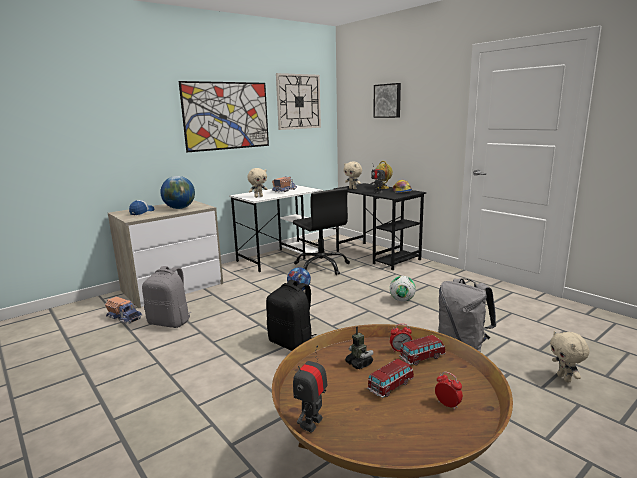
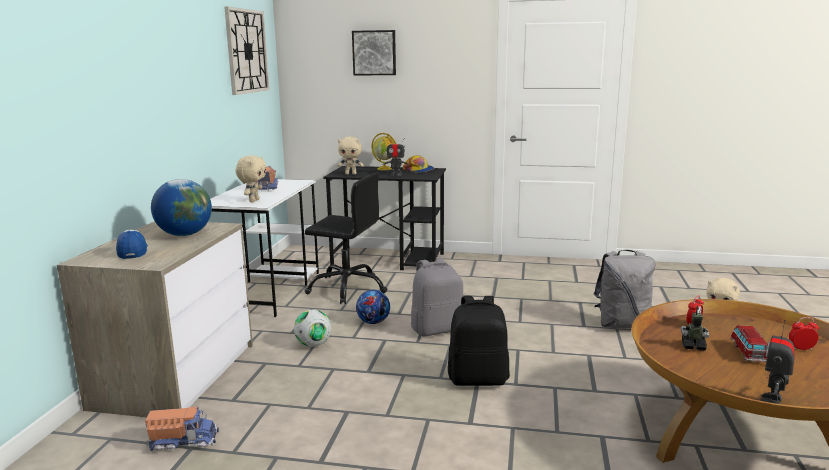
camera: 40 degrees left, 0 degrees up
grey backpack [142,266,191,328] -> grey backpack moved to [411,258,463,336]
picture [179,81,269,152] -> none
toy robot [293,346,328,432] -> toy robot turned 45 degrees clockwise [760,320,795,404]
football [390,276,416,302] -> football moved to [294,310,331,347]
toy car [399,335,446,365] -> none

